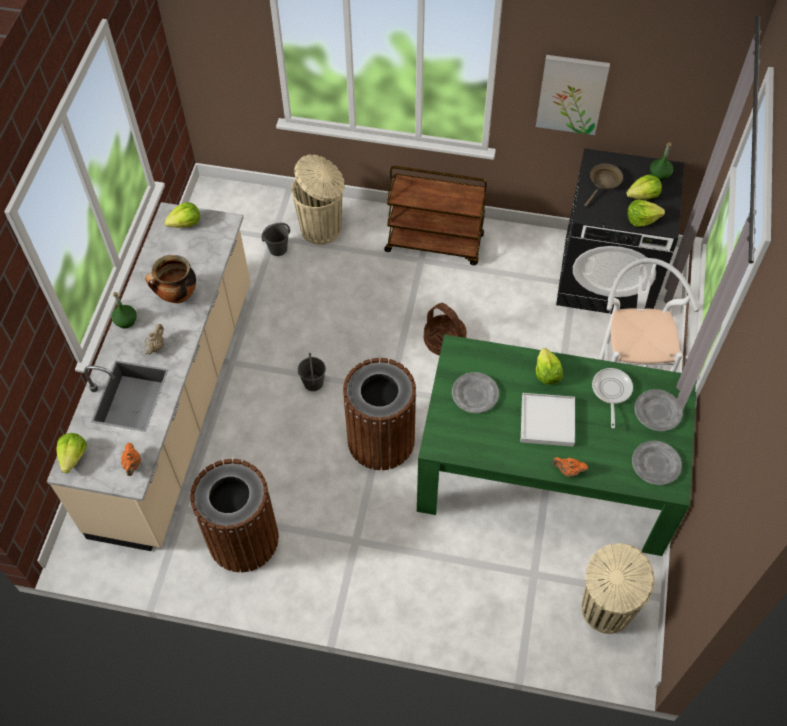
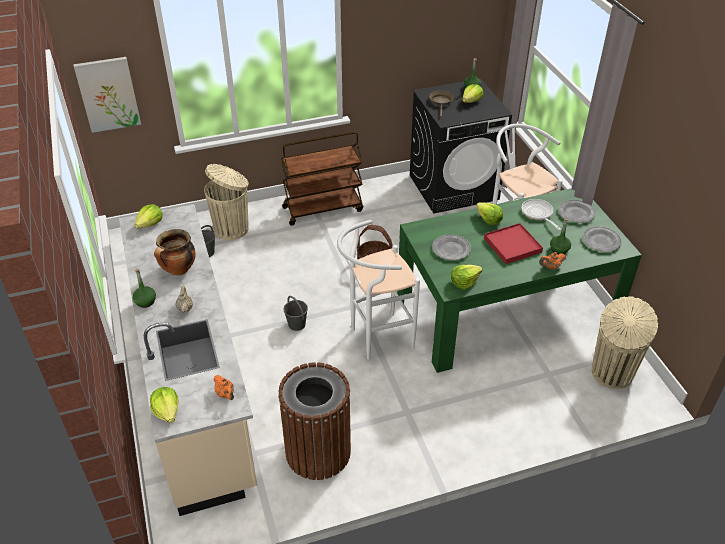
camera: 30 degrees left, 15 degrees down
brown trash can [343,358,416,470] -> white stool [337,220,420,360]
white tray [521,393,575,447] -> red tray [484,223,543,264]
picture [536,55,610,135] -> picture moved to [73,57,141,133]
lettuce [627,200,665,227] -> lettuce moved to [451,265,482,290]
none -> green bottle [550,218,571,255]

